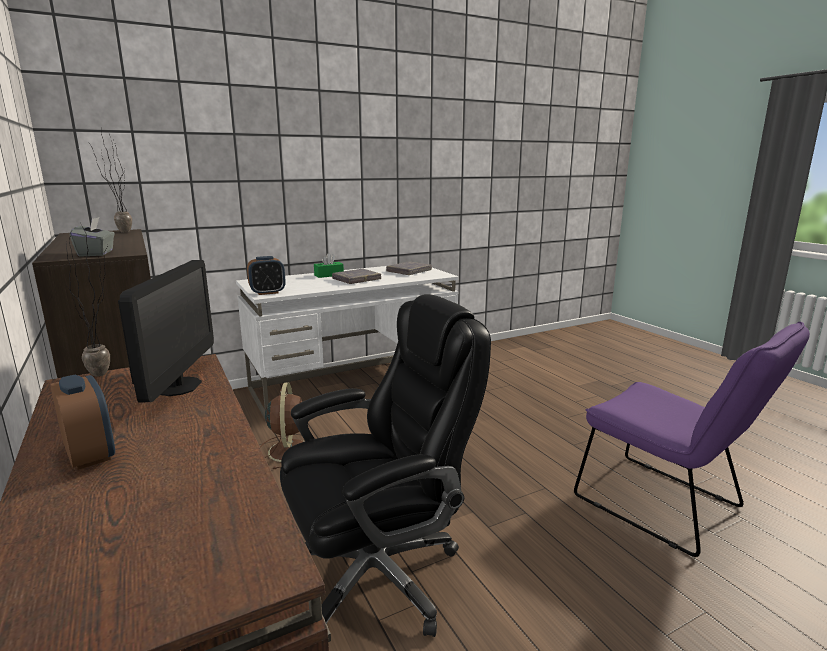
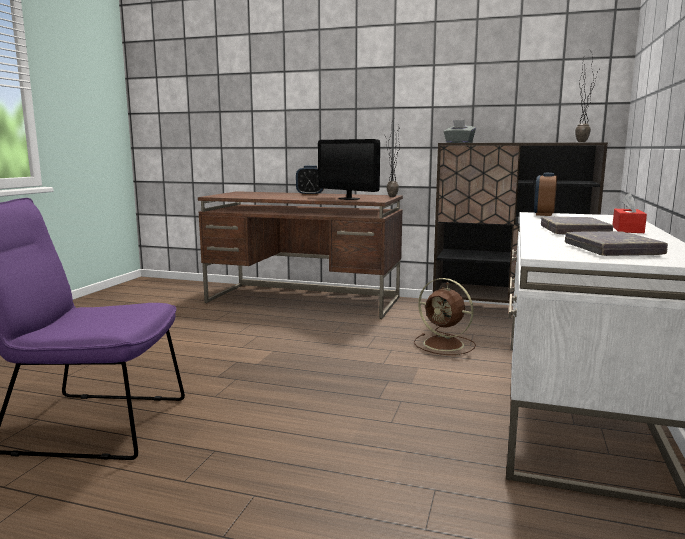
camera: 135 degrees right, 5 degrees down
black office chair [280,294,491,637] -> none
green tissue box [314,253,344,278] -> red tissue box [613,193,647,233]

